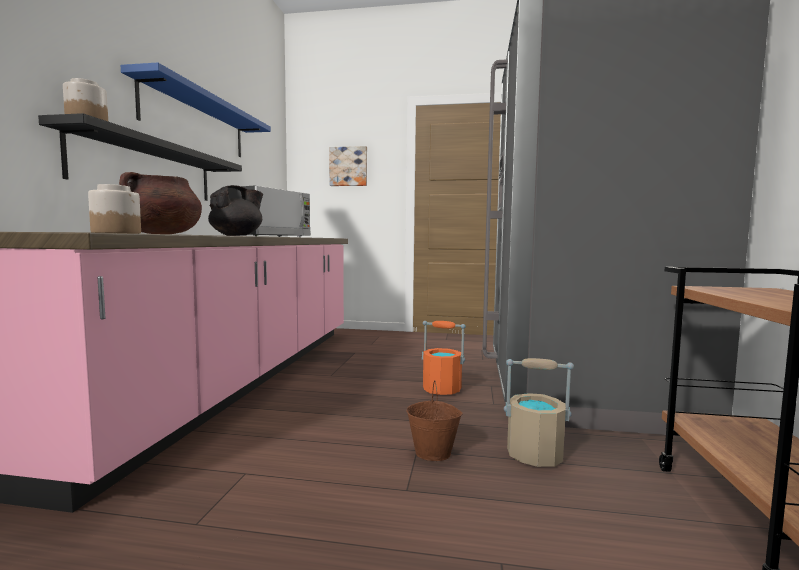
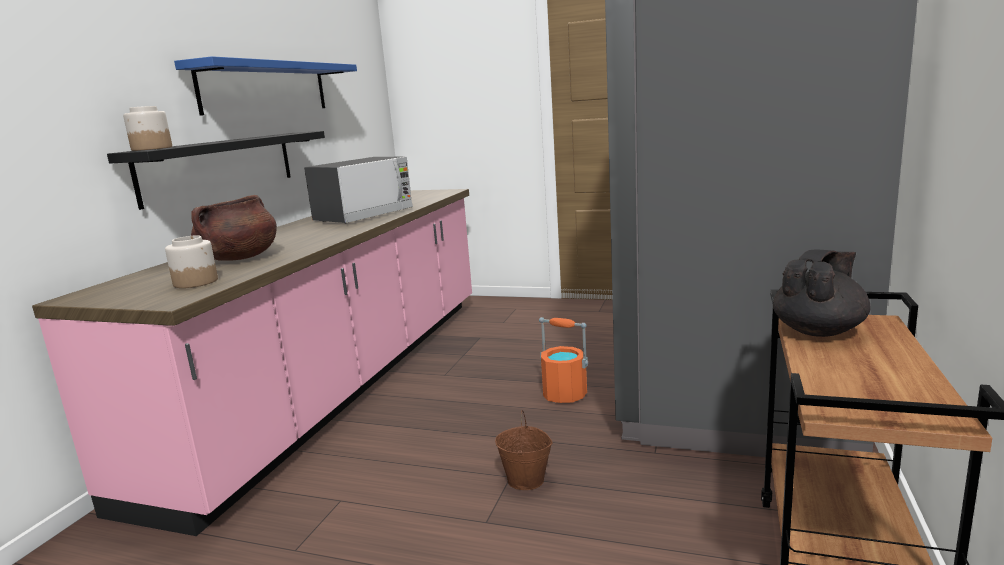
camera: 10 degrees right, 10 degrees up
black teapot [208,185,263,236] -> black teapot moved to [773,250,871,337]
picture [329,146,367,186] -> none
beige bucket [504,358,574,467] -> none

